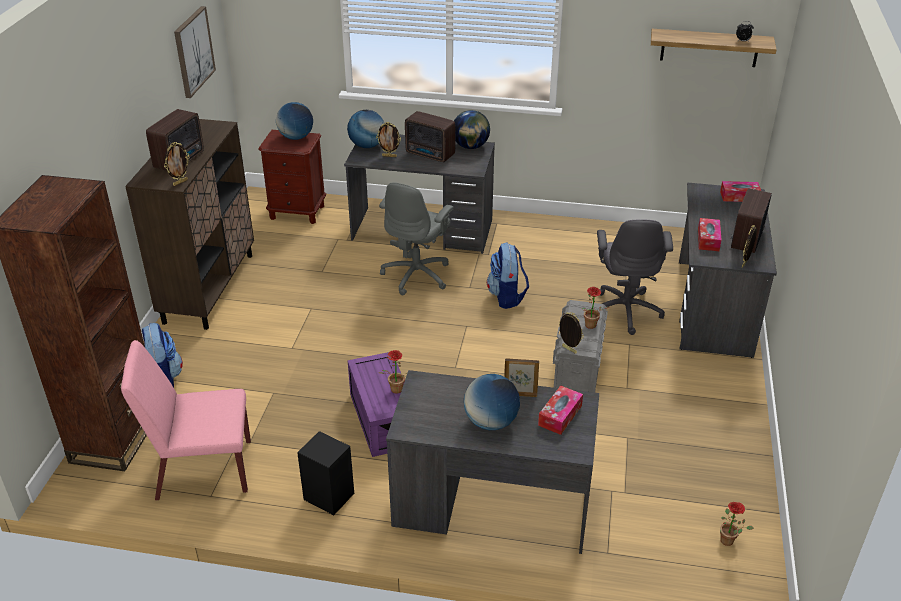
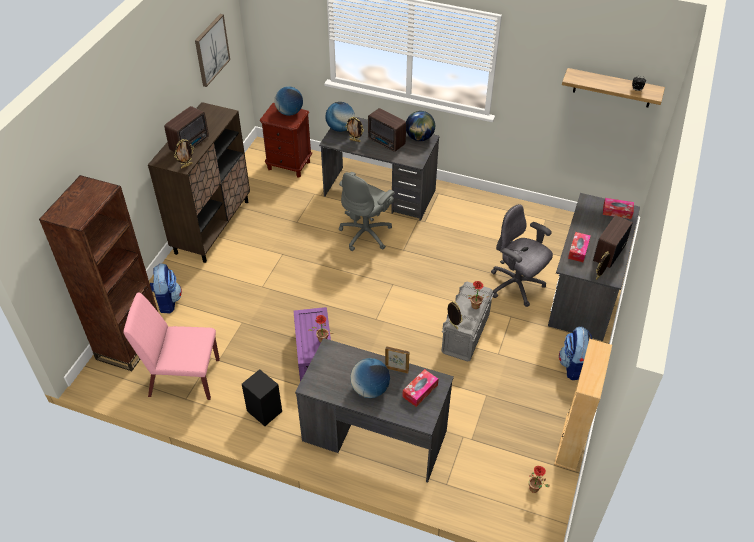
camera: 10 degrees right, 10 degrees up
backpack [487,243,529,309] -> backpack moved to [559,327,592,380]
grey office chair [597,219,673,335] -> grey office chair turned 120 degrees clockwise [491,204,553,307]
none -> beige bookcase [554,339,612,471]

